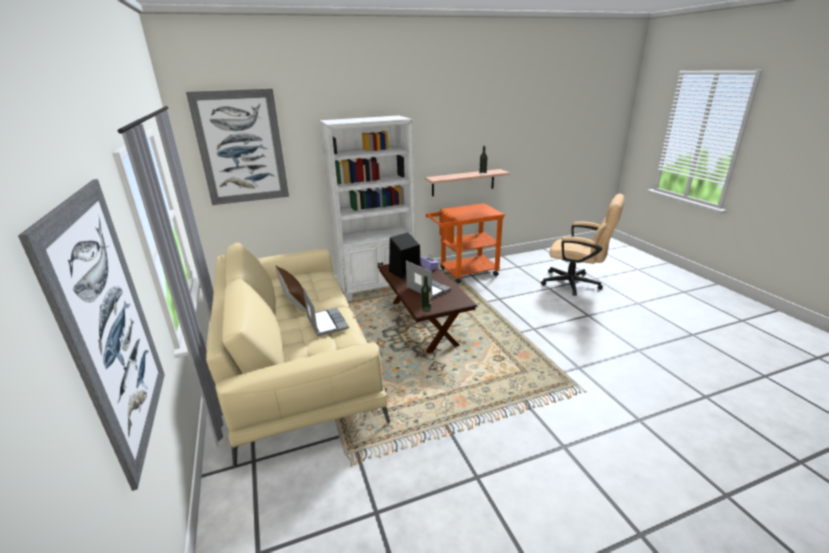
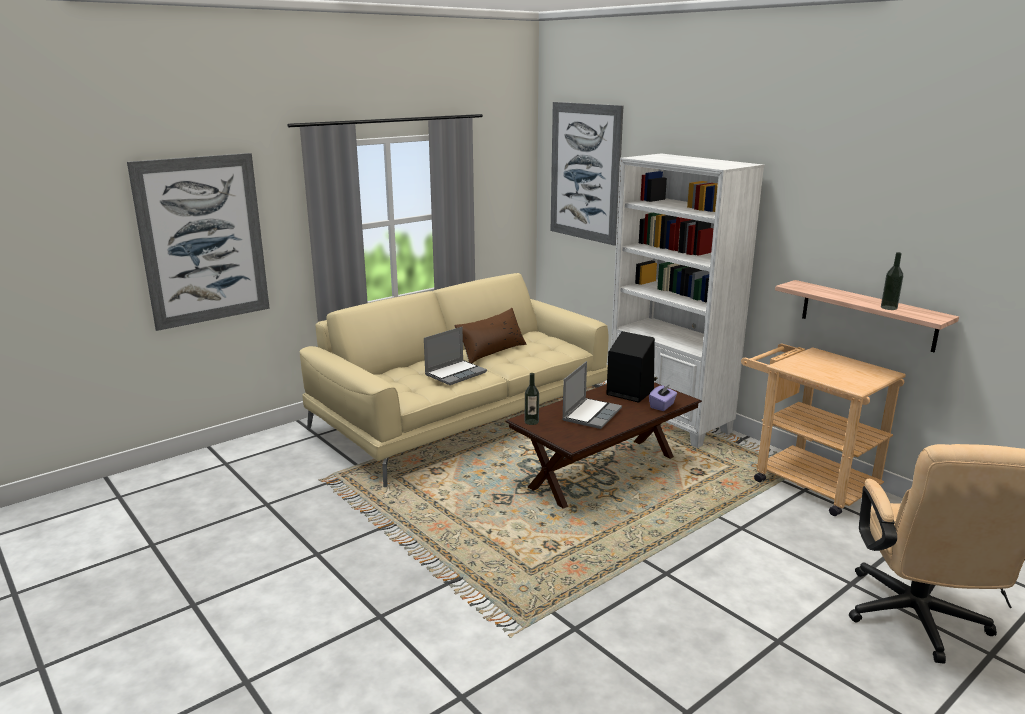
camera: 70 degrees right, 5 degrees down
orange cart [425,203,505,283] -> beige cart [741,344,906,516]

